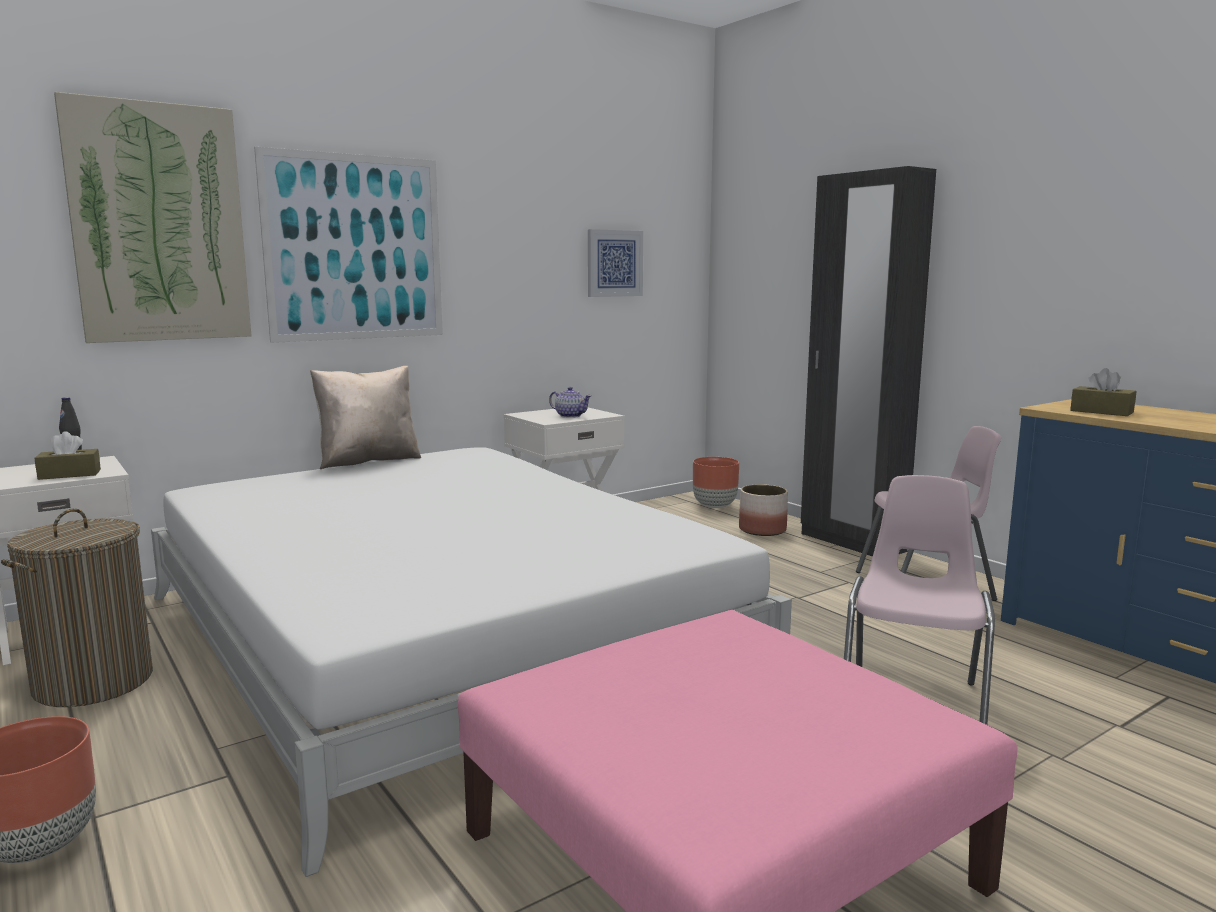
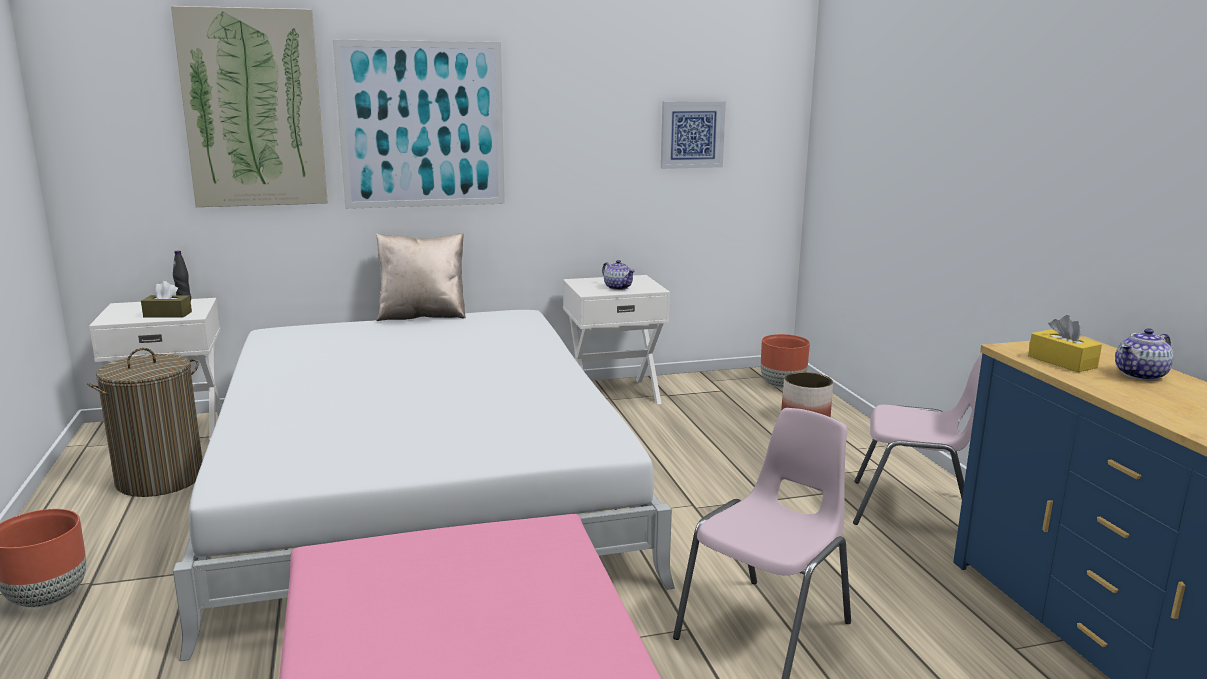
camera: 20 degrees right, 5 degrees up
black wardrobe [801,166,936,556] -> none
brown tissue box [1070,368,1136,416] -> yellow tissue box [1028,315,1102,372]
none -> teapot [1115,328,1174,381]

